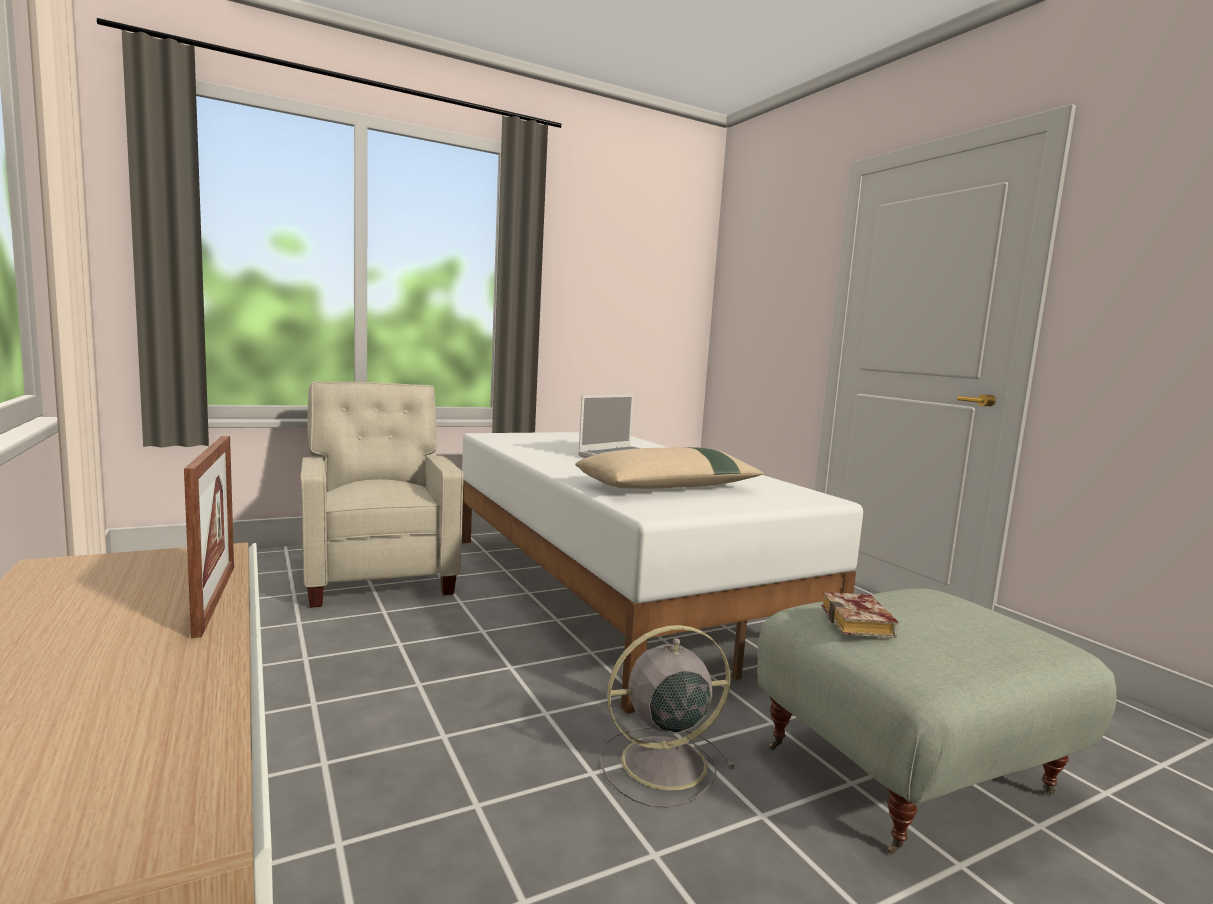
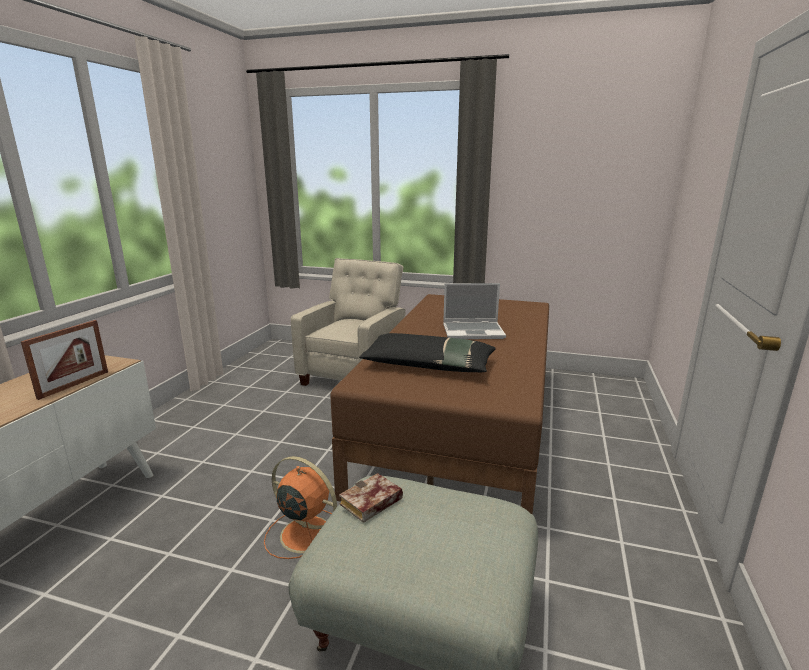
camera: 45 degrees right, 10 degrees up
white bed [462,432,863,714] -> brown bed [330,294,549,514]
beige pillow [575,447,764,489] -> black pillow [359,333,496,372]
grey fan [599,625,735,808] -> orange fan [264,456,337,559]

